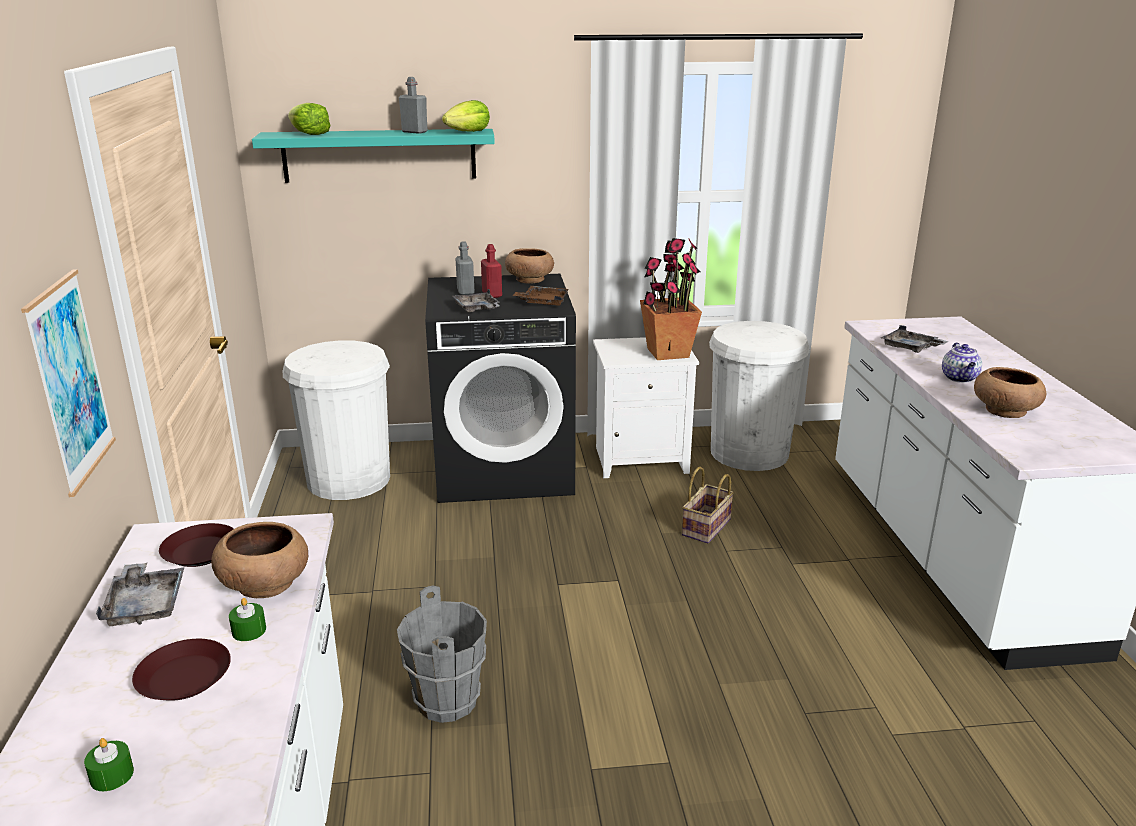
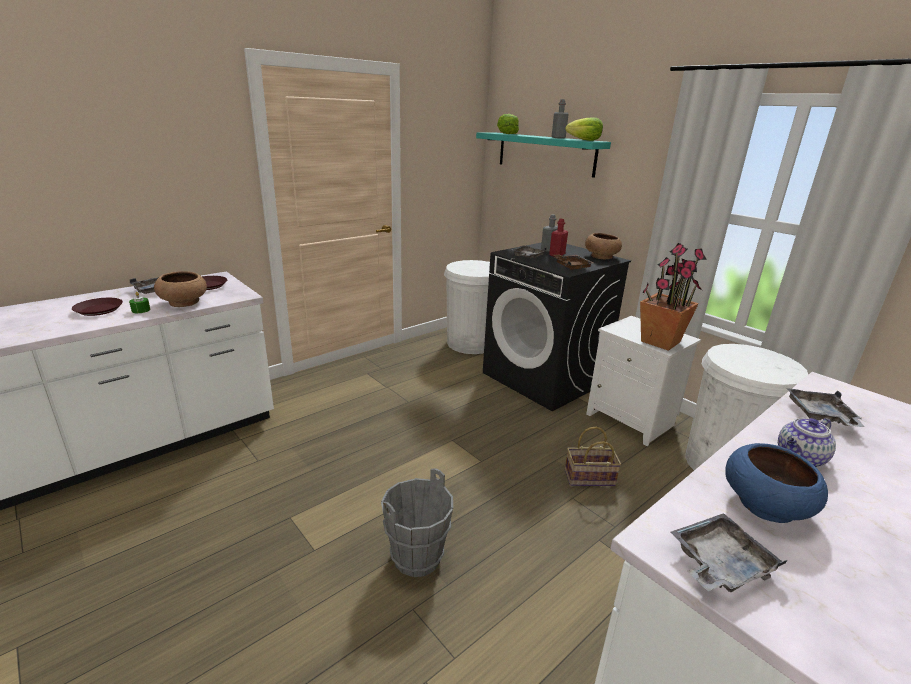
camera: 55 degrees right, 0 degrees up
picture [21,269,116,497] -> none
green candle [84,738,134,791] -> none
grey bucket [397,586,487,723] -> grey bucket moved to [381,468,453,577]
brown bowl [974,367,1047,418] -> blue bowl [725,443,828,523]
none -> grey tray [671,513,787,592]

